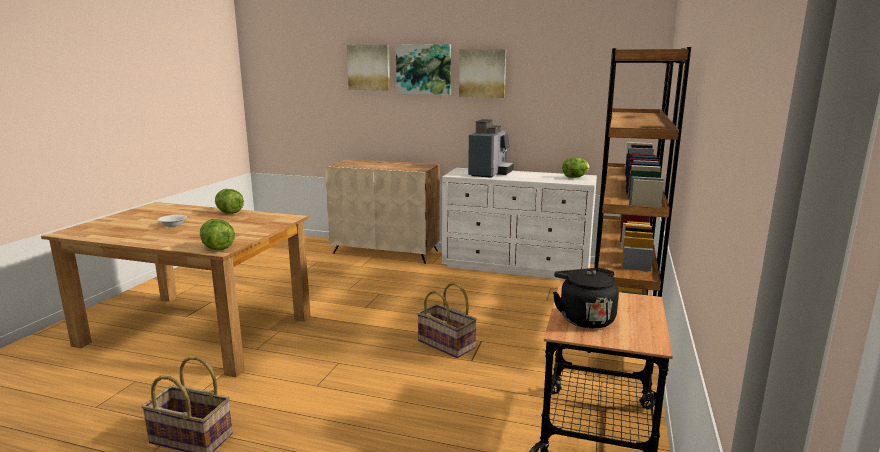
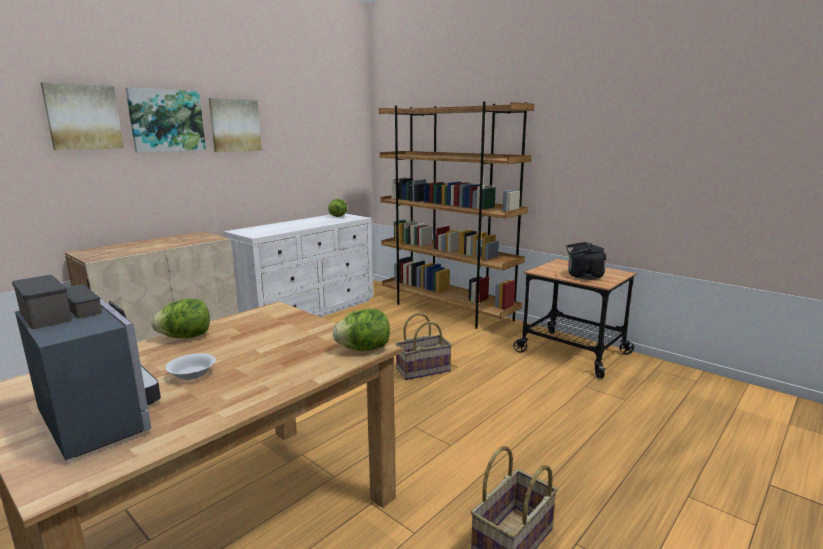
camera: 65 degrees left, 0 degrees up
coffee machine [468,119,514,178] -> coffee machine moved to [12,275,161,461]

